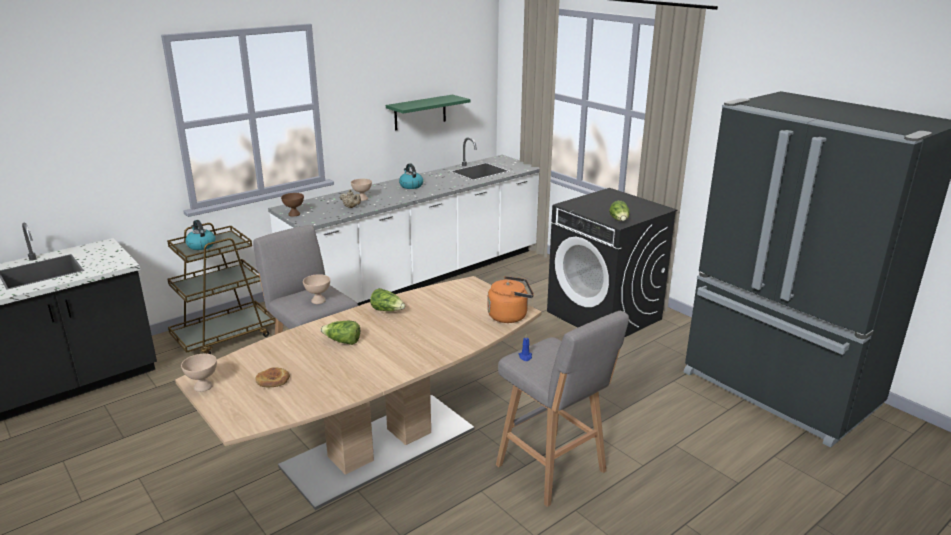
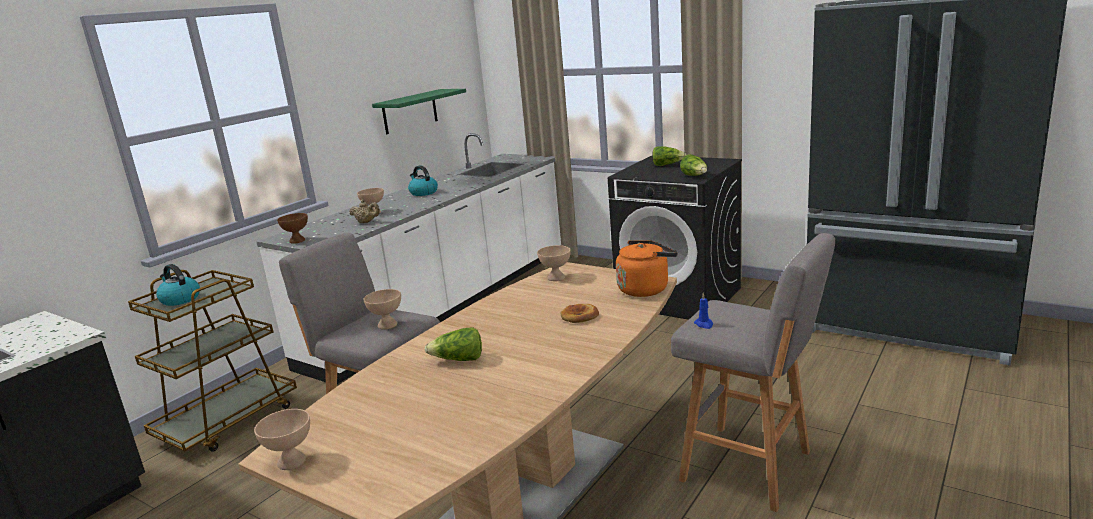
camera: 15 degrees left, 5 degrees down
bread [255,367,290,388] -> bread moved to [560,304,599,323]
lettuce [370,288,405,311] -> lettuce moved to [652,146,686,166]
none -> beige bowl [537,245,571,281]

